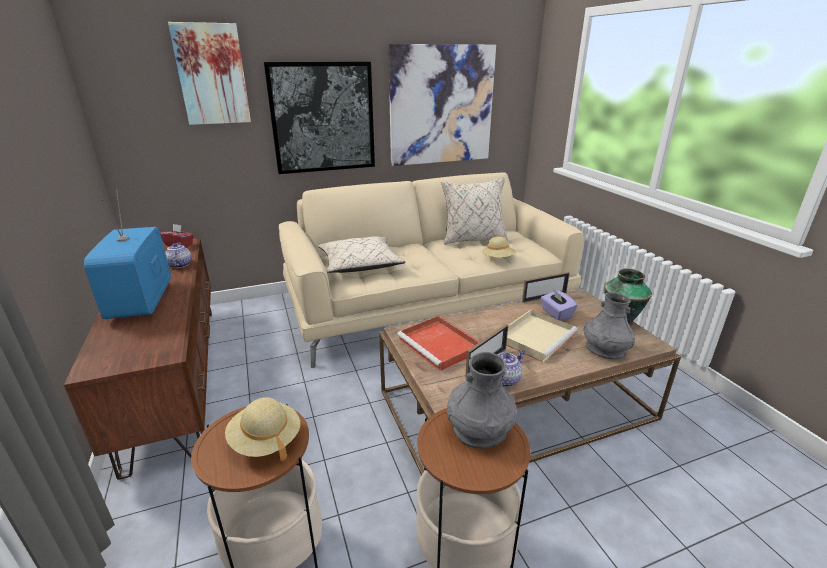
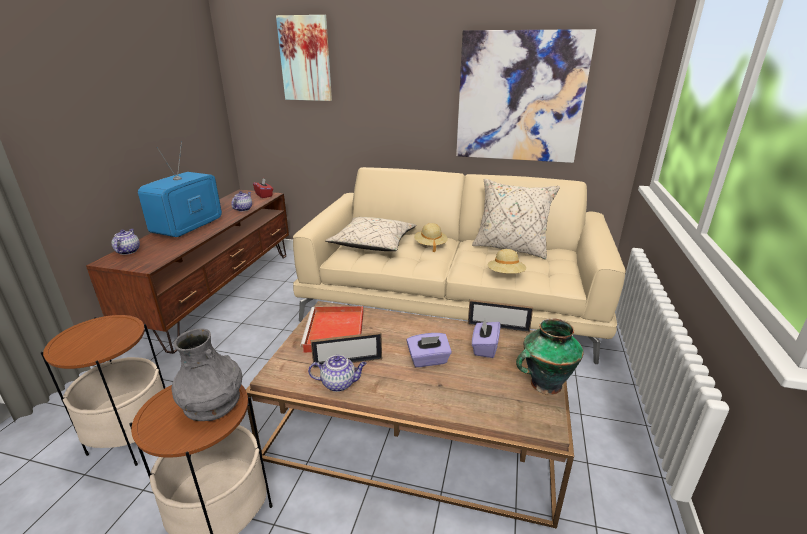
camera: 35 degrees right, 0 degrees up
beige hat [225,397,300,461] -> beige hat moved to [414,223,448,252]
picture [263,62,375,174] -> none
beige tray [506,310,578,362] -> purple tissue box [407,333,452,367]
grey vase [583,292,635,360] -> none
none -> teapot [112,229,140,255]

